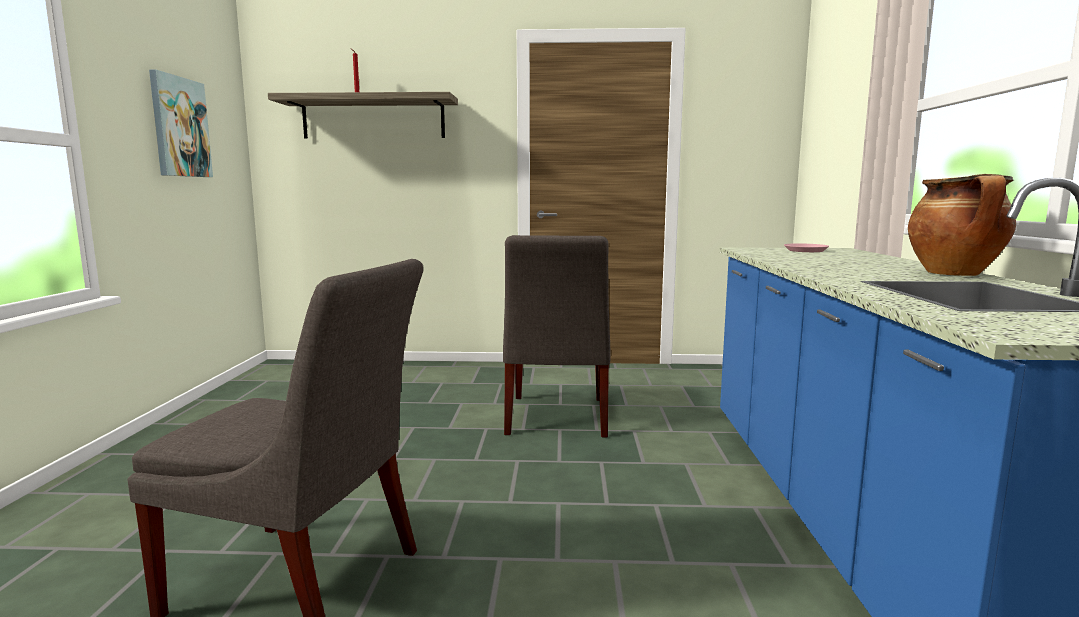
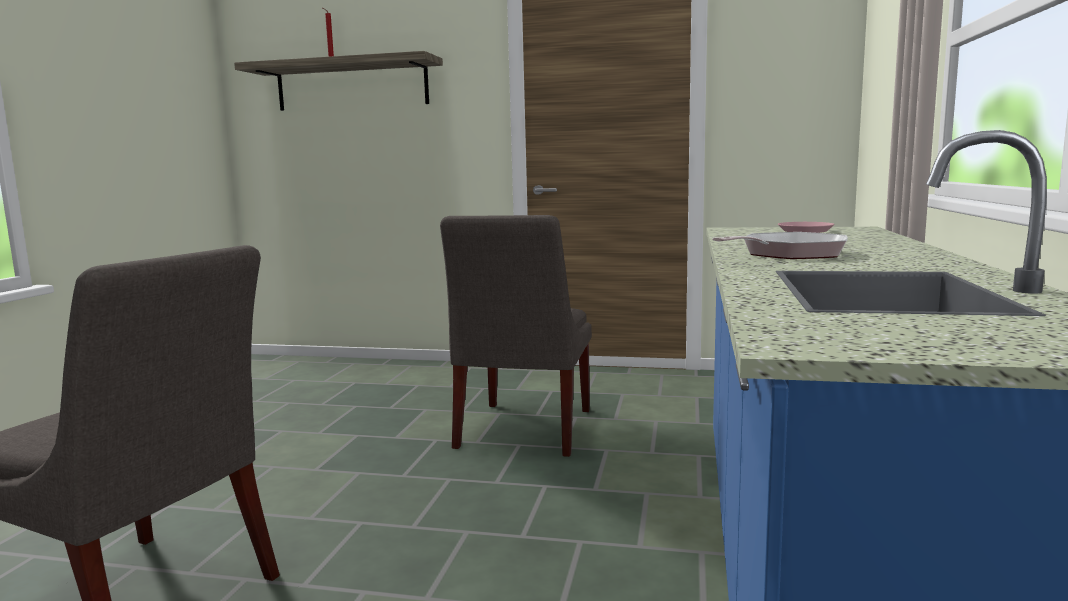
camera: 10 degrees right, 0 degrees up
picture [149,70,213,177] -> none
cooking pot [908,174,1016,276] -> none
none -> frying pan [712,232,848,259]

